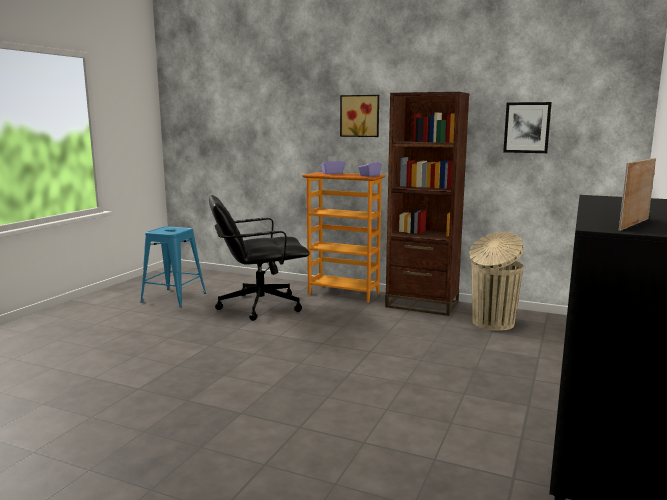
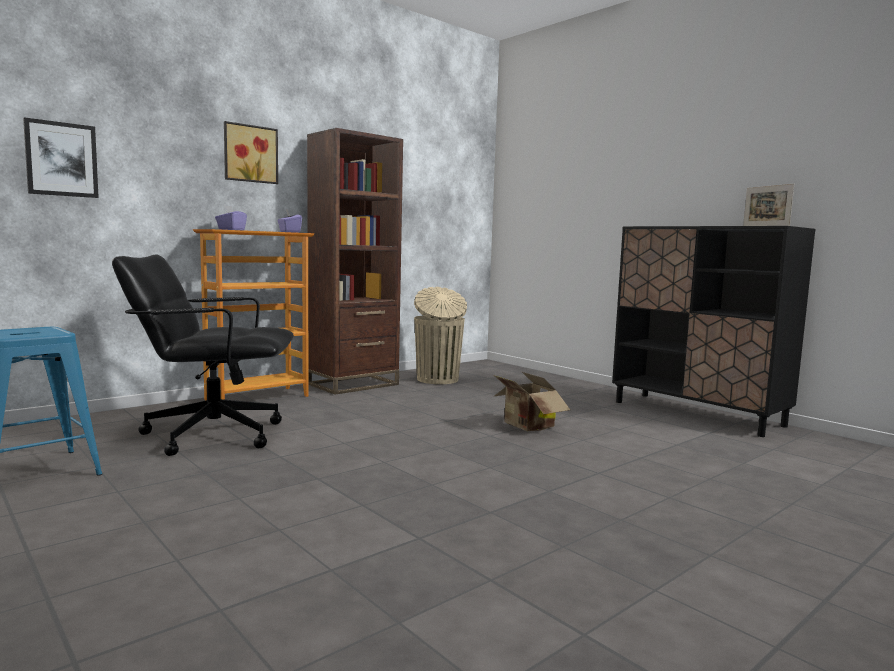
camera: 65 degrees left, 5 degrees down
black office chair [209,195,310,321] -> black office chair turned 75 degrees clockwise [112,254,294,456]
picture [503,102,552,153] -> picture moved to [23,117,99,198]
none -> cardboard box [493,372,570,431]

